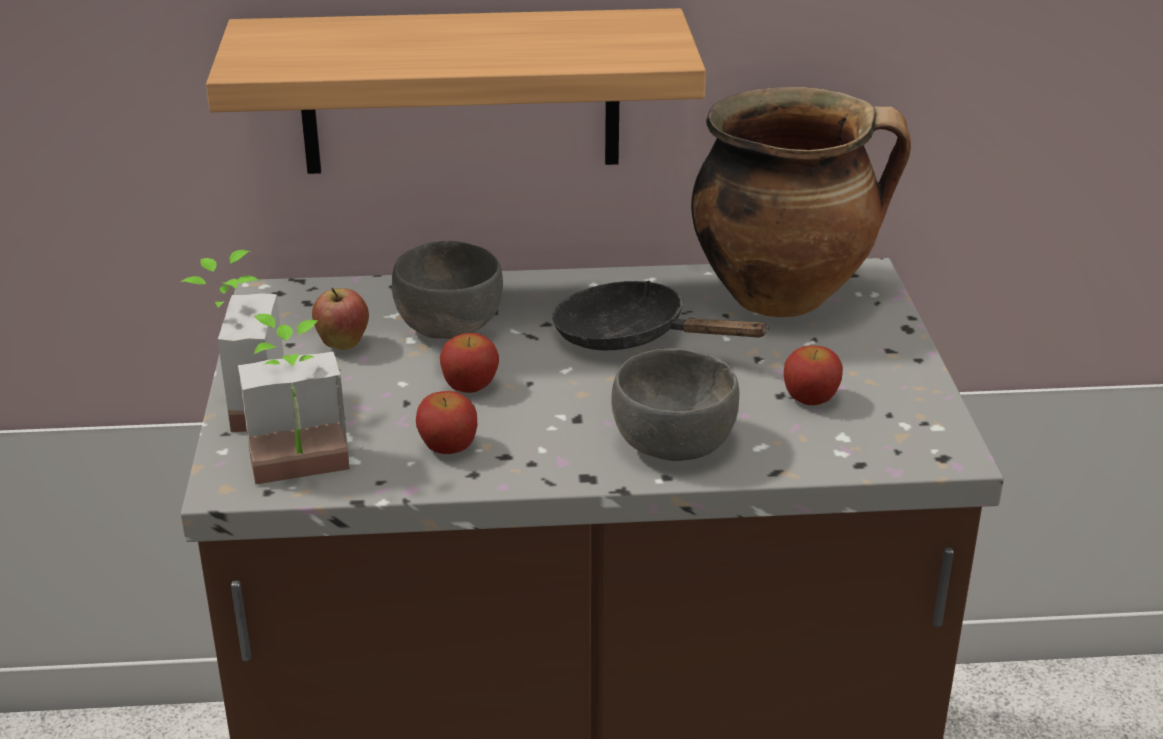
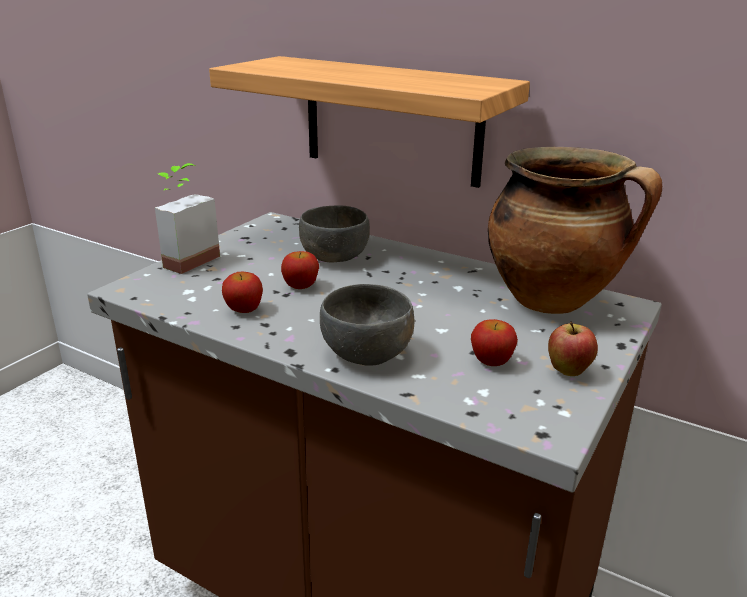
camera: 35 degrees right, 5 degrees down
potted plant [238,314,350,485] -> none
apple [312,288,369,350] -> apple moved to [548,322,598,376]
black frying pan [552,281,769,350] -> none

